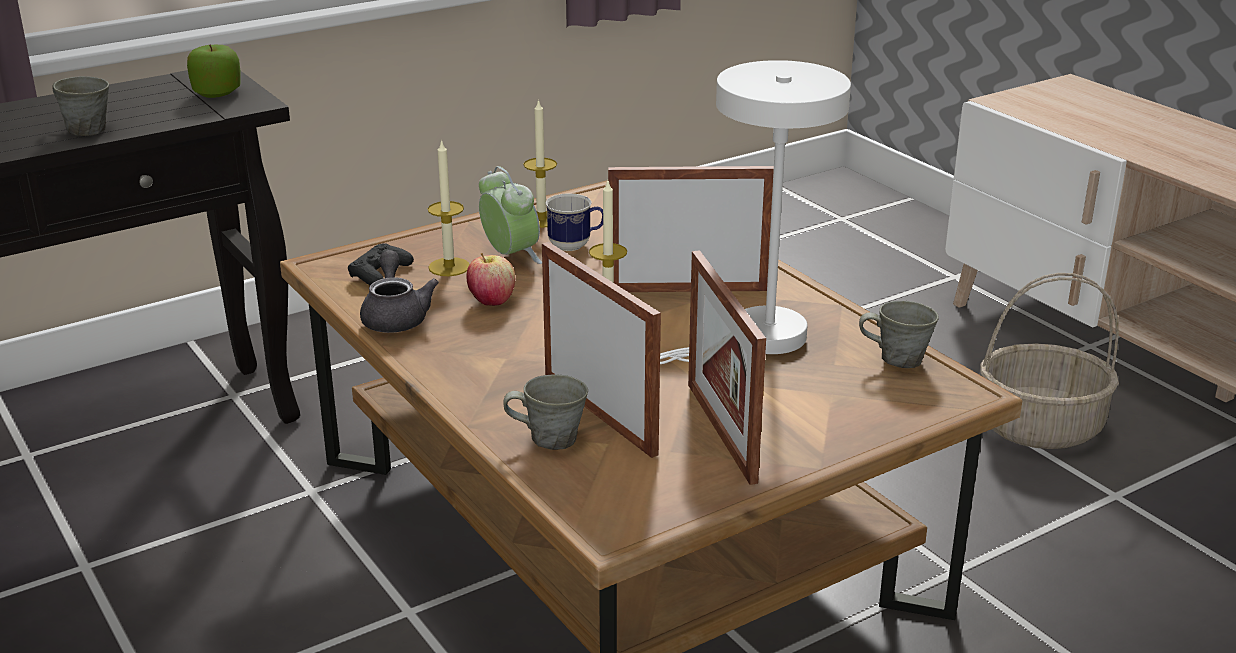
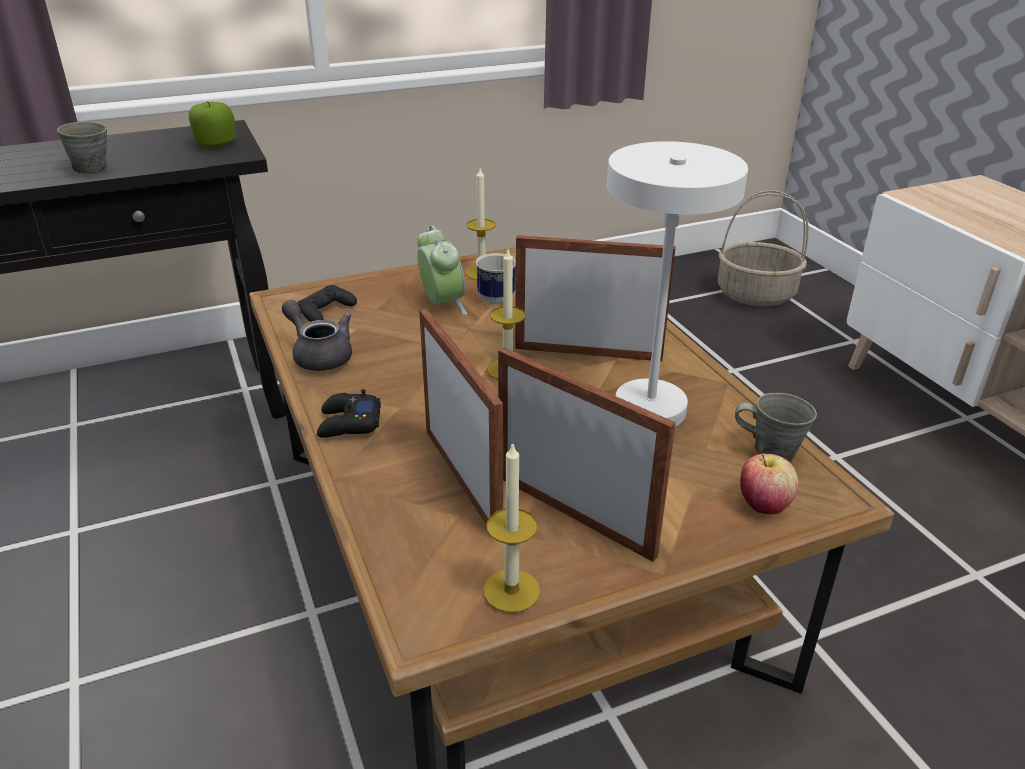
camera: 10 degrees right, 5 degrees up
grey teapot [360,250,439,333] -> grey teapot turned 45 degrees counterclockwise [282,300,352,371]
candle [428,139,470,276] -> candle moved to [483,441,540,613]
apple [466,253,515,306] -> apple moved to [740,453,798,514]
grey mug [503,374,588,450] -> none
picture frame [688,250,766,485] -> picture frame turned 135 degrees clockwise [498,348,676,562]
basket [980,273,1119,449] -> basket moved to [718,190,808,306]
none -> black game controller [317,389,381,438]

